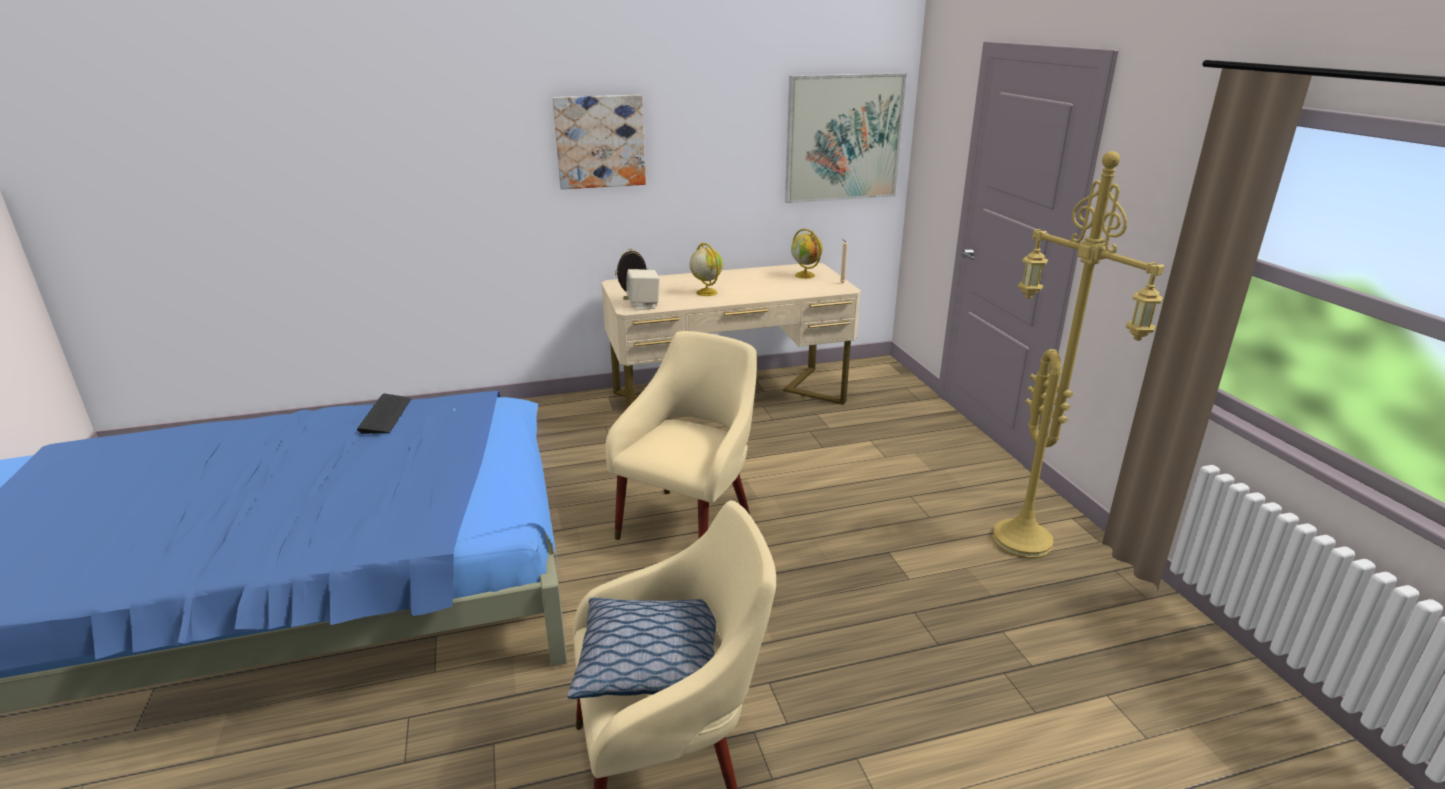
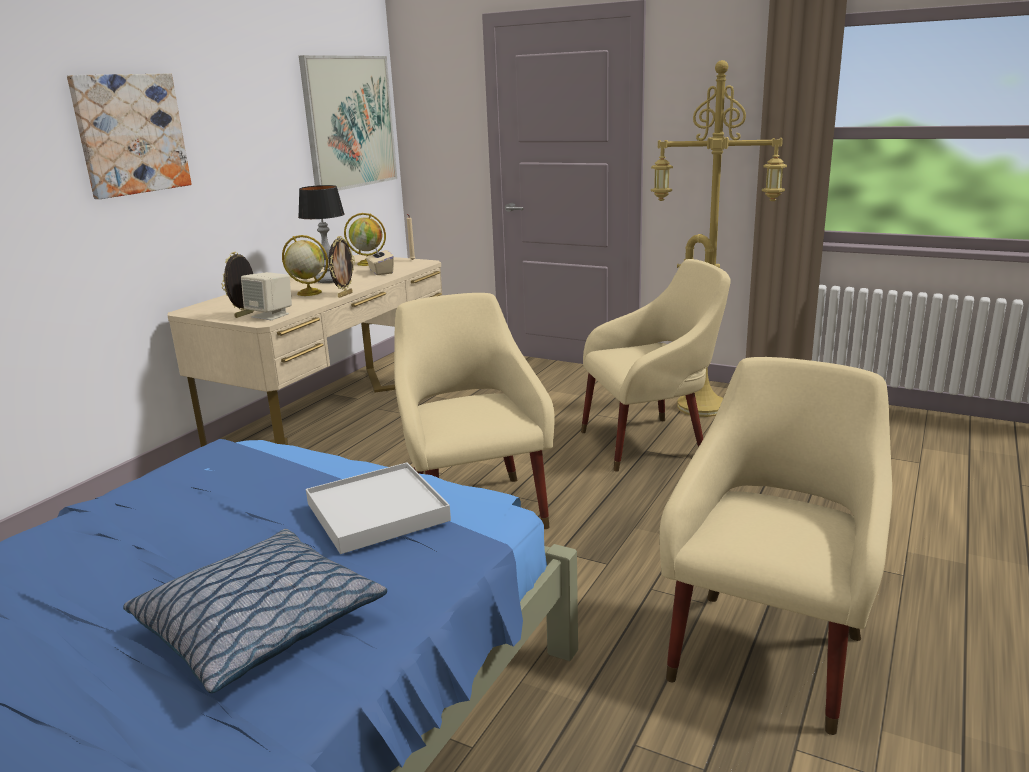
camera: 45 degrees left, 5 degrees down
keyboard [357,393,411,434] -> none
pillow [567,597,716,699] -> pillow moved to [123,529,387,693]
none -> table lamp [298,185,345,283]
none -> white tray [306,462,451,554]
none -> picture frame [329,236,355,298]
none -> beige tissue box [366,246,394,275]
none -> beige armchair [581,259,731,472]

